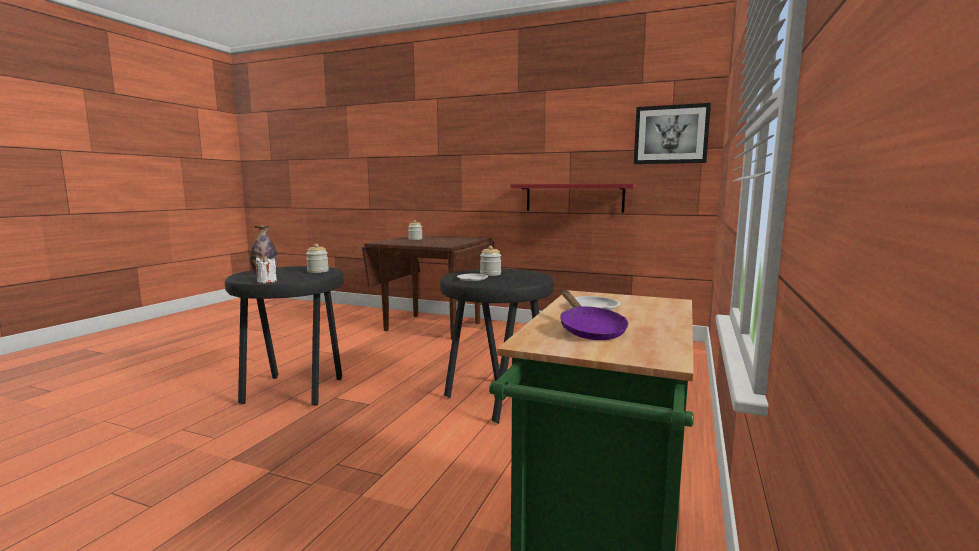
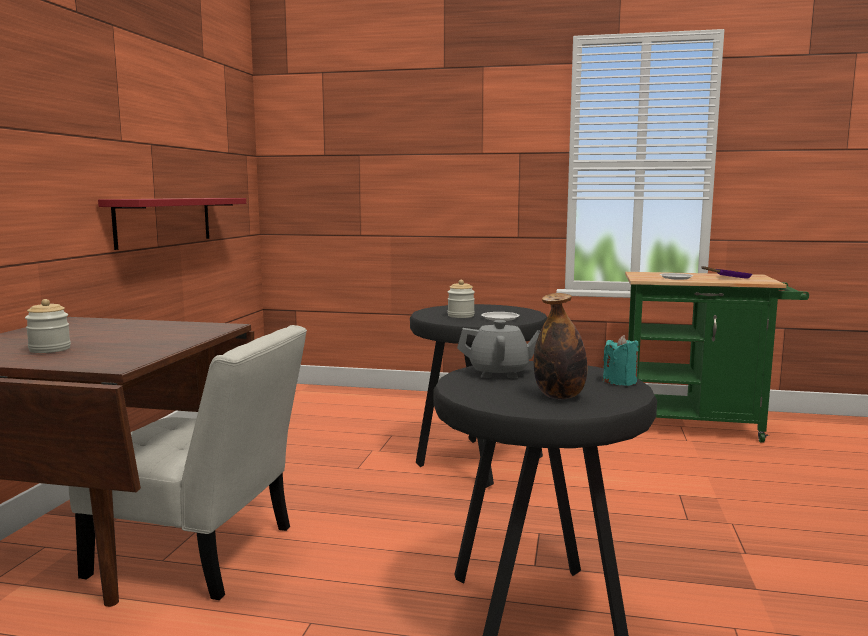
camera: 100 degrees left, 0 degrees up
white candle [256,256,277,283] -> turquoise candle [603,335,638,386]
jar [306,244,329,273] -> grey teapot [457,320,540,378]
picture [634,103,711,164] -> none
none -> white chair [69,325,307,600]

